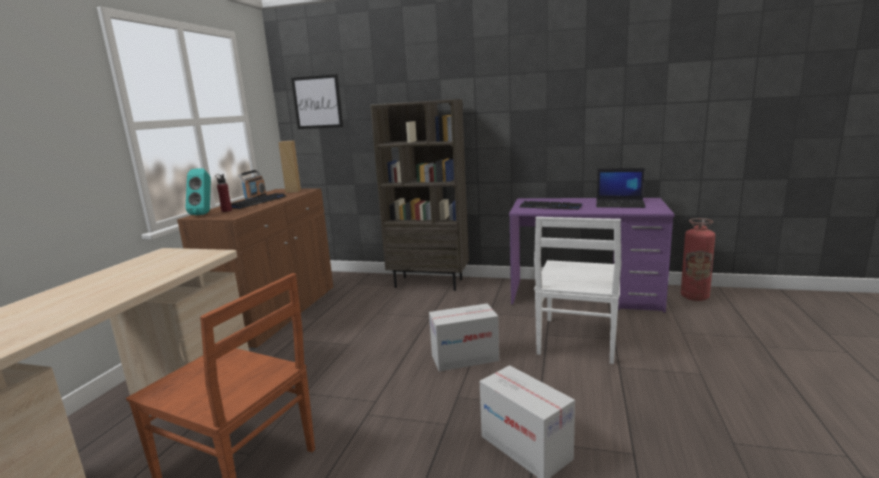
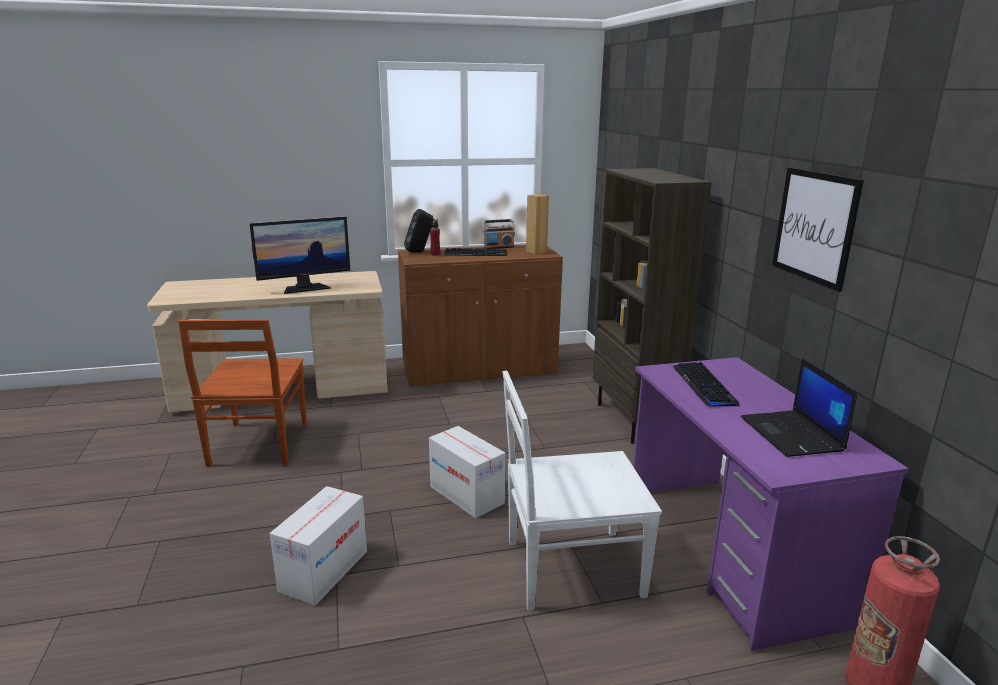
camera: 60 degrees right, 5 degrees up
turquoise speaker [185,168,211,215] -> black speaker [404,209,434,252]
picture [291,74,343,129] -> picture moved to [772,167,864,292]
none -> monitor [250,217,350,294]

